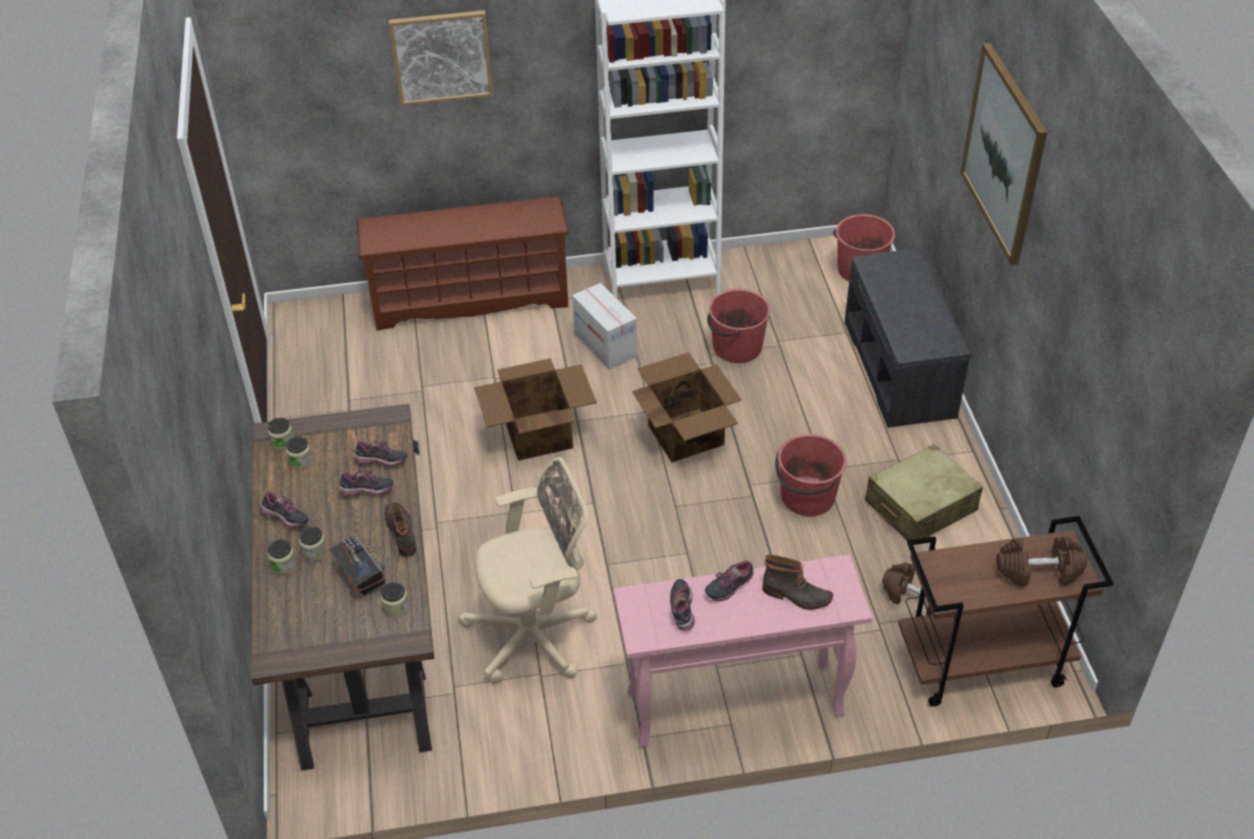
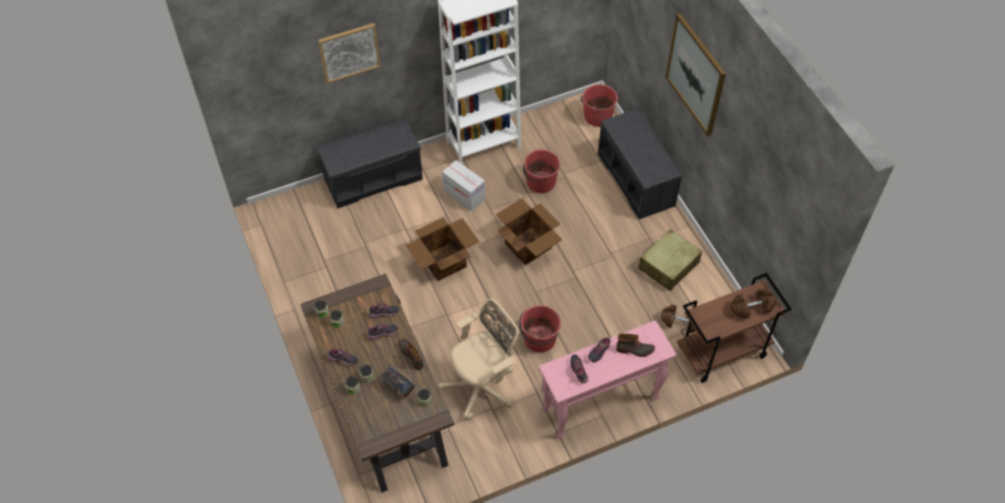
camera: 15 degrees left, 10 degrees up
brown shoe rack [357,196,569,331] -> grey bench [317,118,423,209]
red bucket [775,434,847,516] -> red bucket moved to [519,305,561,353]

